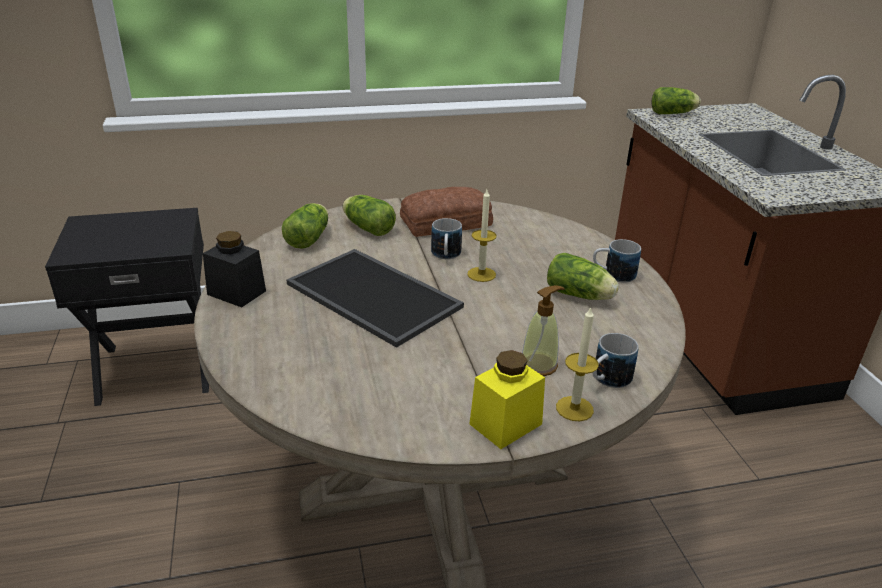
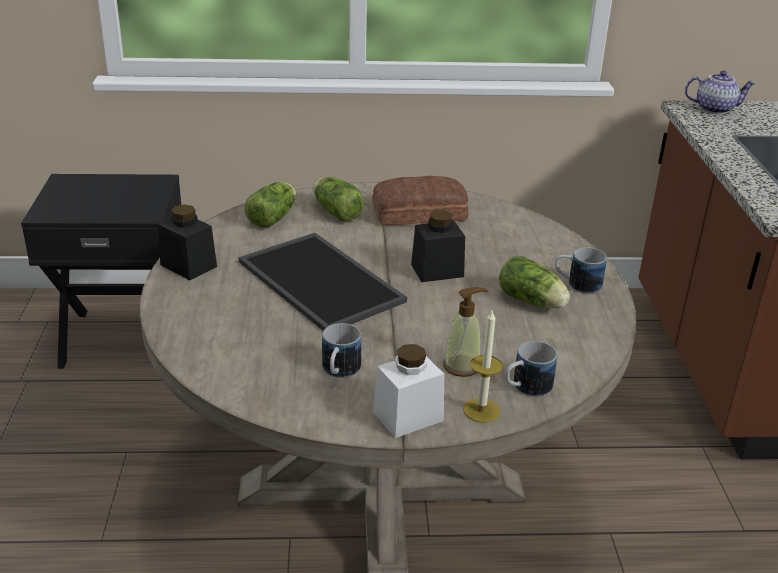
camera: 10 degrees right, 0 degrees up
mug [431,218,462,259] -> mug moved to [322,323,361,378]
candle [467,190,497,282] -> black jar [411,210,465,282]
yellow jar [469,350,545,449] -> white jar [373,344,444,438]
lettuce [651,87,701,114] -> teapot [685,71,756,114]

